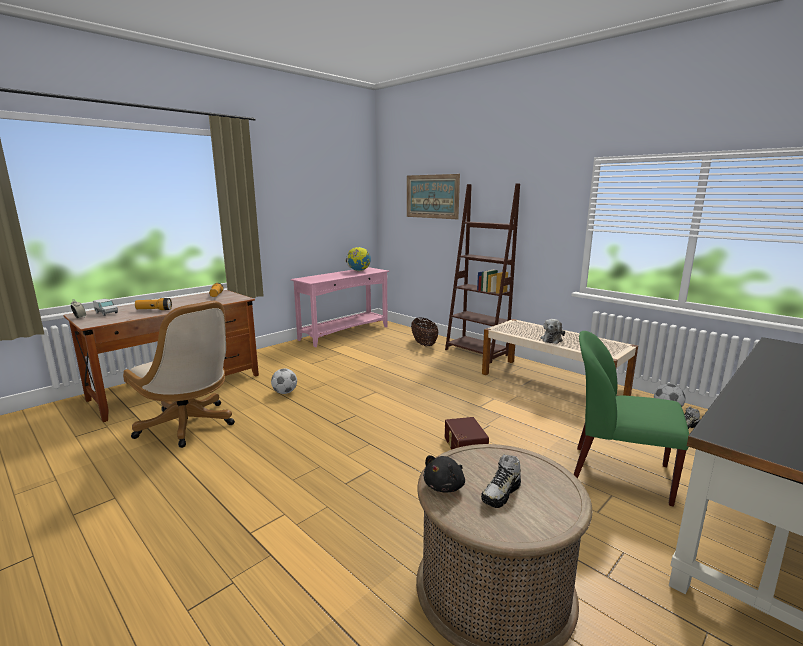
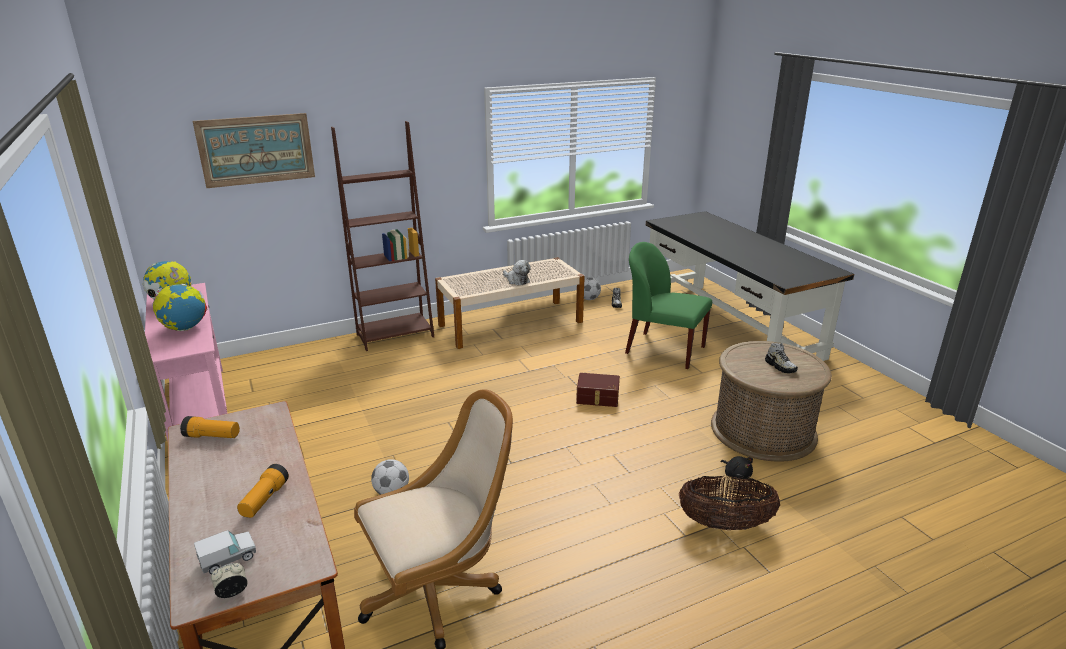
camera: 70 degrees left, 10 degrees up
basket [411,318,439,346] -> basket moved to [679,475,780,530]
black plush toy [423,455,465,492] -> black plush toy moved to [721,456,753,480]
green chair [573,331,689,507] -> green chair turned 75 degrees clockwise [625,242,712,369]
none -> globe [152,284,208,331]

